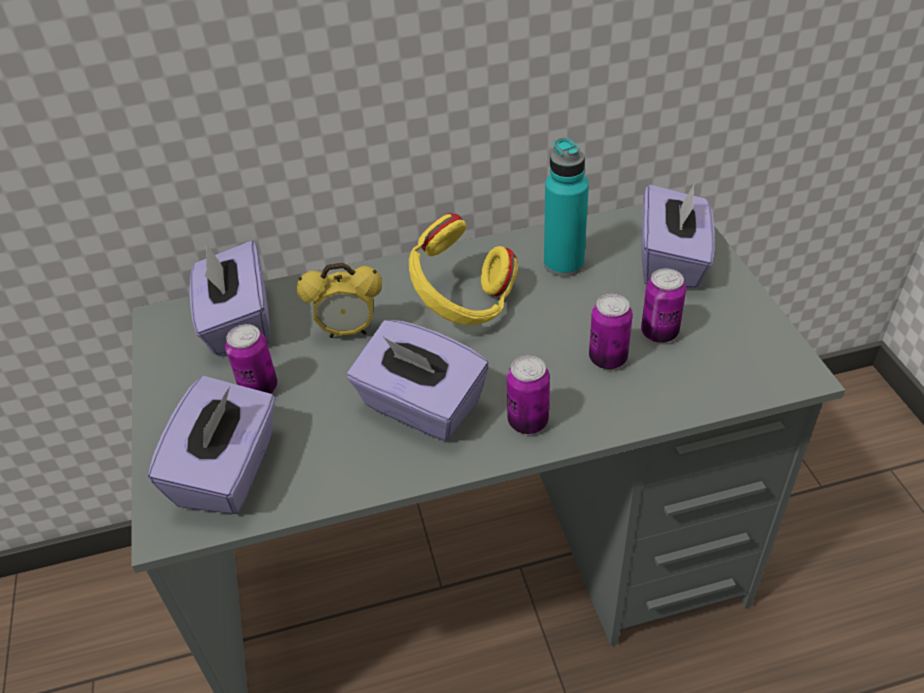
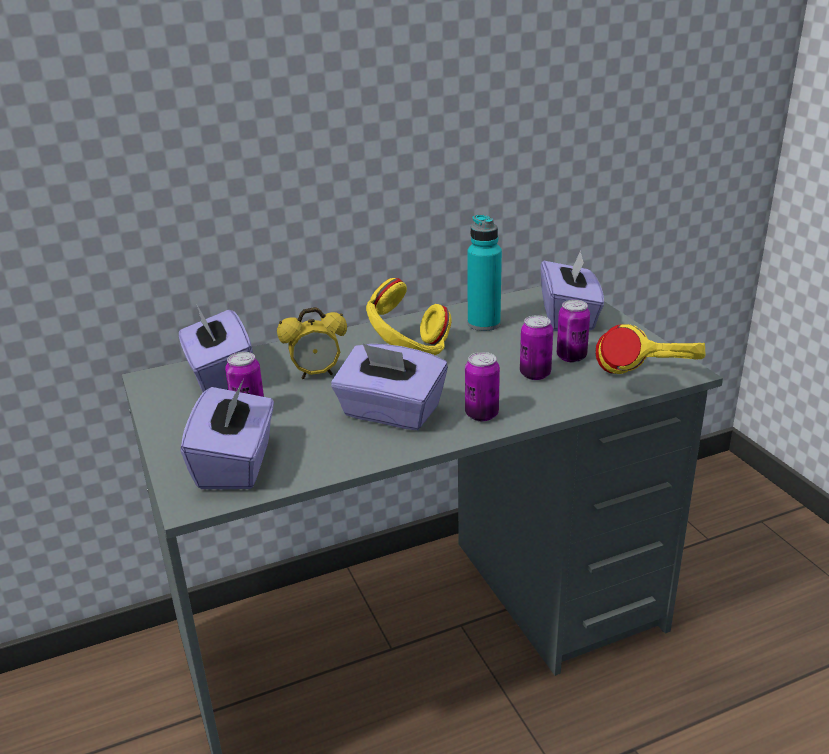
camera: 10 degrees left, 15 degrees down
none -> yellow headphones [595,324,706,374]

